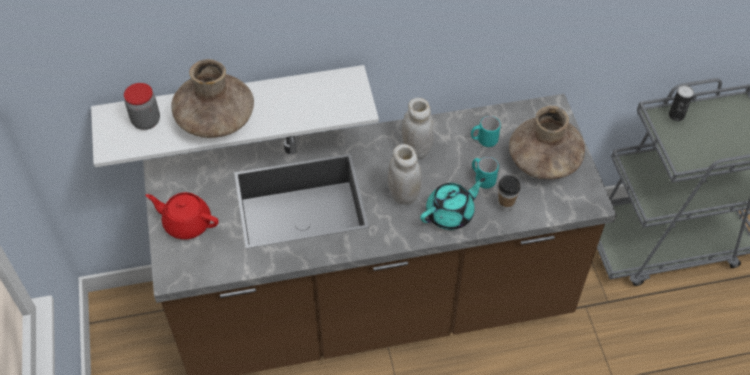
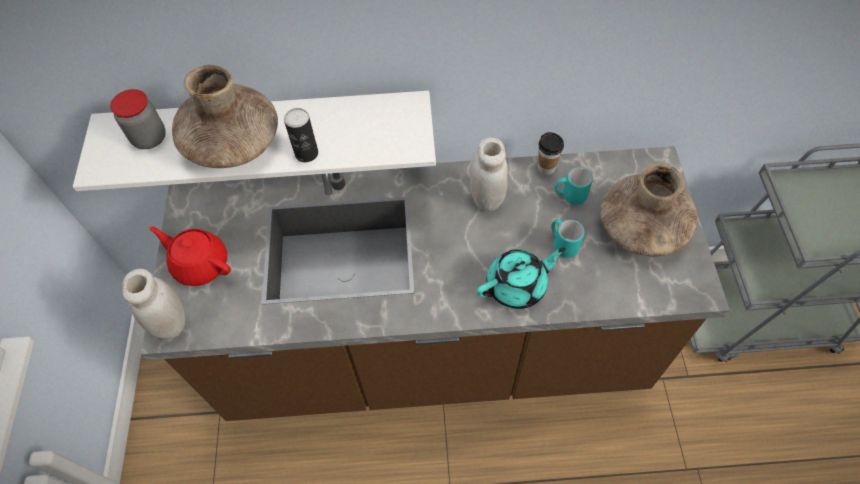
camera: 10 degrees right, 5 degrees up
white jar [388,144,422,205] -> white jar moved to [122,269,185,339]
cup [498,175,521,212] -> cup moved to [538,132,564,175]
can [669,85,694,121] -> can moved to [284,108,318,162]

